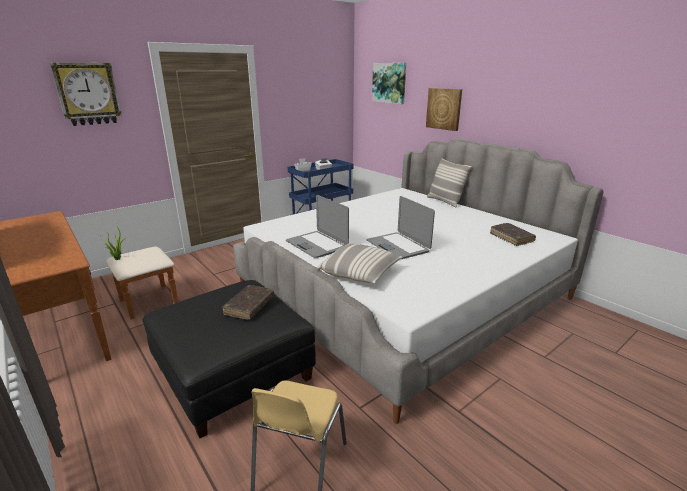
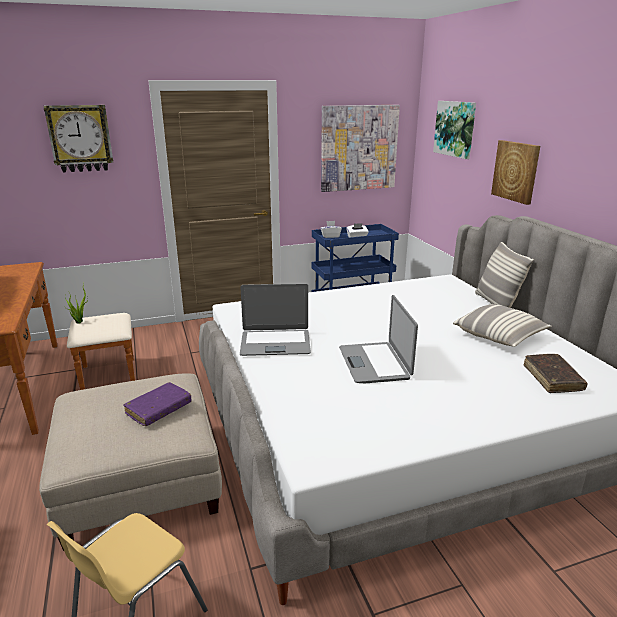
camera: 20 degrees right, 0 degrees up
black ottoman [143,280,316,438] -> beige ottoman [39,373,222,551]
brown book [222,285,274,320] -> purple book [123,382,192,426]
laptop [286,195,349,258] -> laptop turned 75 degrees counterclockwise [240,284,311,356]
pillow [317,244,403,284] -> pillow moved to [453,304,552,347]
none -> picture [321,105,400,192]

